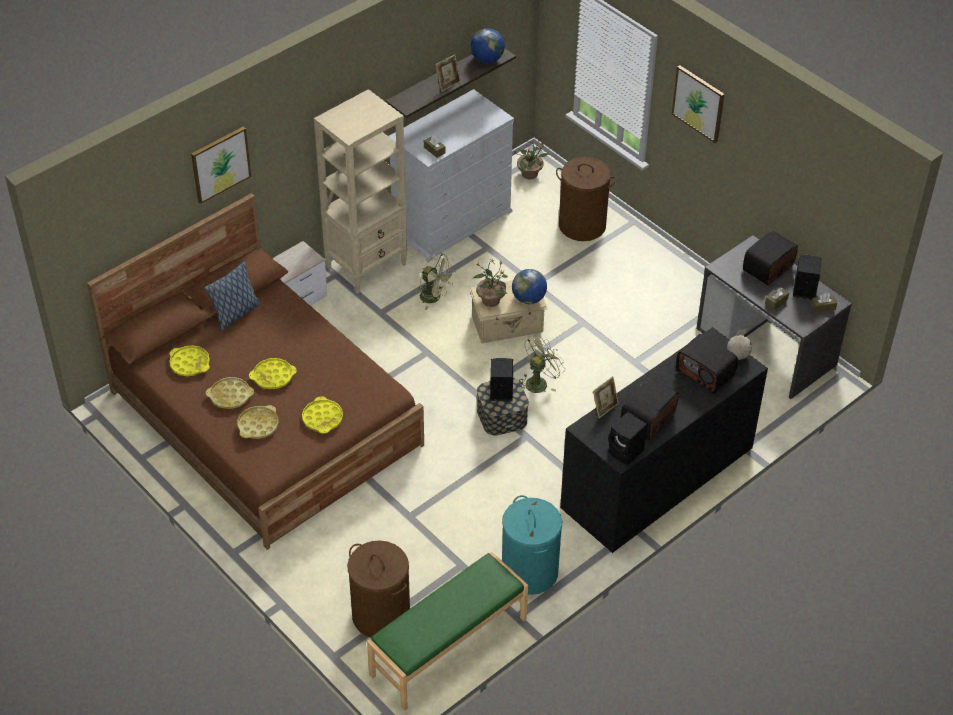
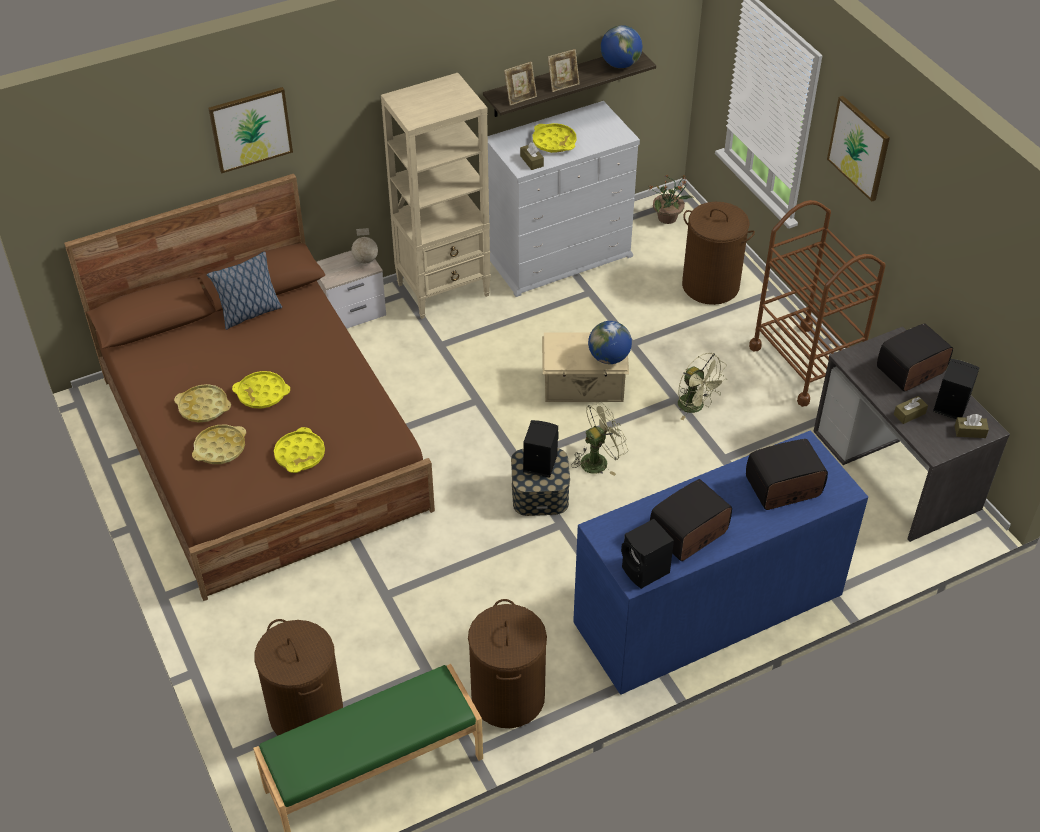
camera: 15 degrees right, 0 degrees up
yellow tray [169,345,210,376] -> yellow tray moved to [533,123,577,153]
green fan [419,253,455,310] -> green fan moved to [678,353,727,420]
potted plant [473,258,508,307] -> none
turquoise laundry basket [502,495,562,595] -> brown laundry basket [468,599,547,728]
black dresser [560,327,768,553] -> blue dresser [573,430,868,695]
picture frame [593,376,619,418] -> picture frame moved to [504,62,537,106]
radio [676,334,738,394] -> radio turned 105 degrees clockwise [746,439,828,510]
globe [727,328,752,360] -> globe moved to [351,228,378,263]
none -> brown cart [749,200,886,407]

